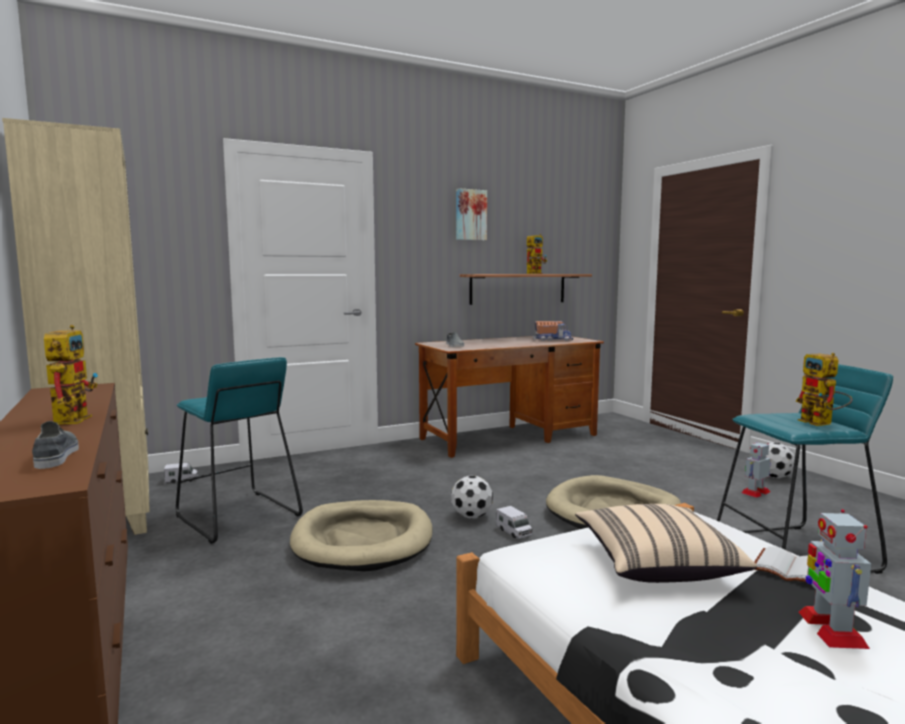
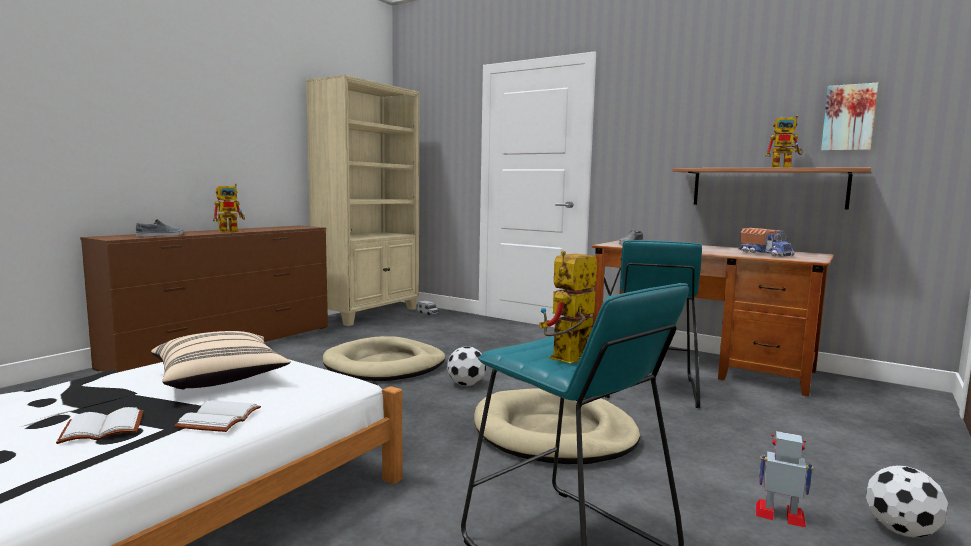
camera: 60 degrees right, 0 degrees up
turquoise stool [176,357,303,544] -> turquoise stool moved to [605,240,702,408]
picture [456,188,487,240] -> picture moved to [821,82,878,151]
toy truck [496,506,533,539] -> none
toy robot [799,509,871,649] -> white book [56,407,143,444]

